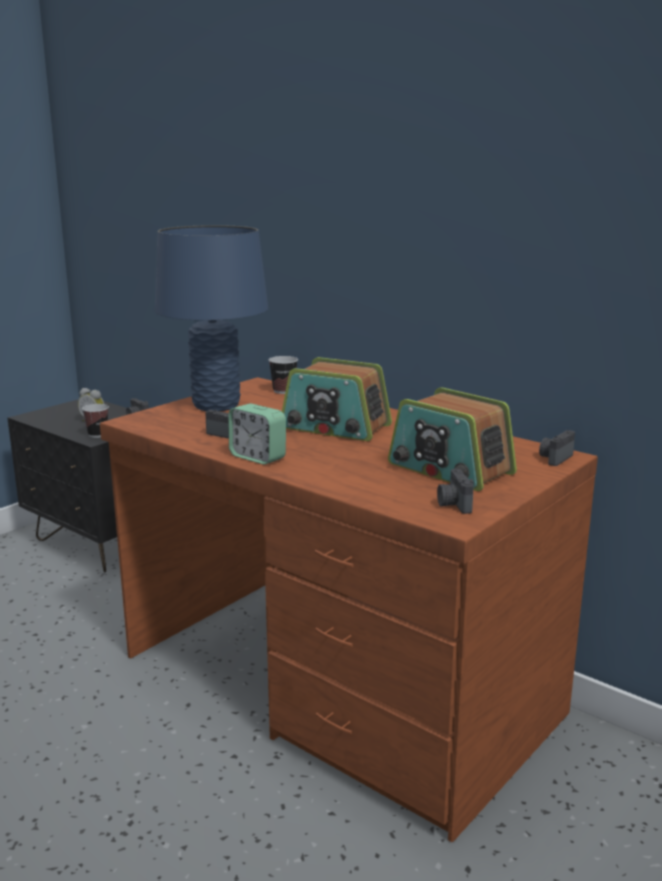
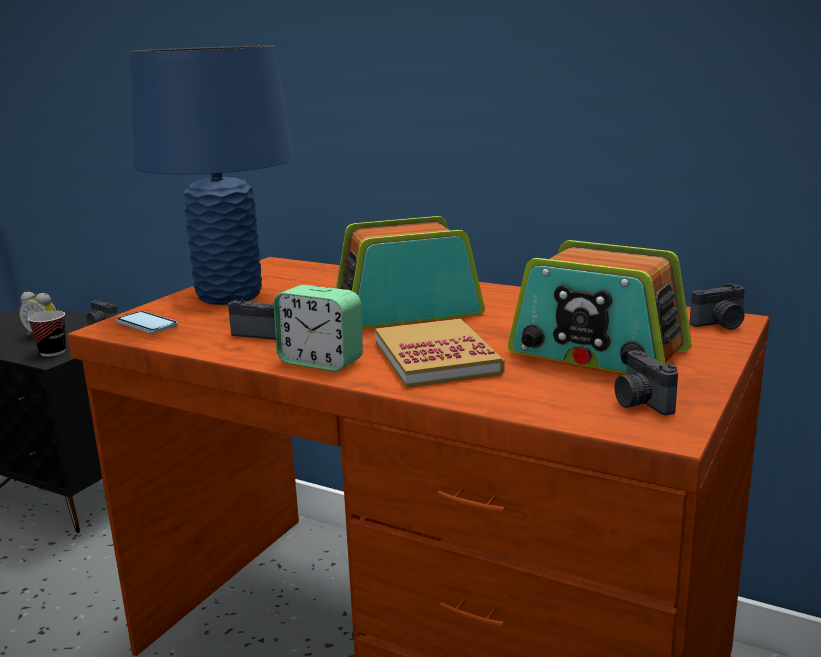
camera: 10 degrees left, 0 degrees up
cup [269,356,298,394] -> none
radio [282,357,392,441] -> radio turned 150 degrees clockwise [336,216,485,328]
camera [539,430,575,466] -> camera turned 135 degrees counterclockwise [690,283,745,330]
none -> phone [116,311,178,334]
none -> book [375,319,504,388]

